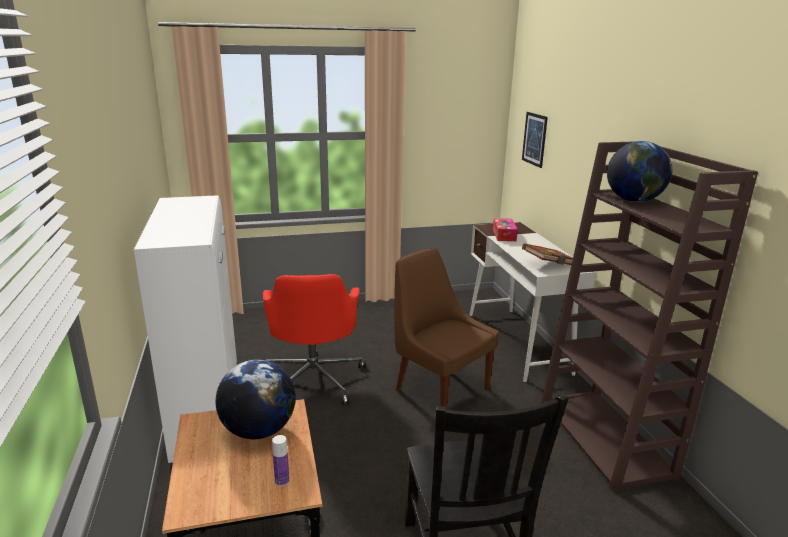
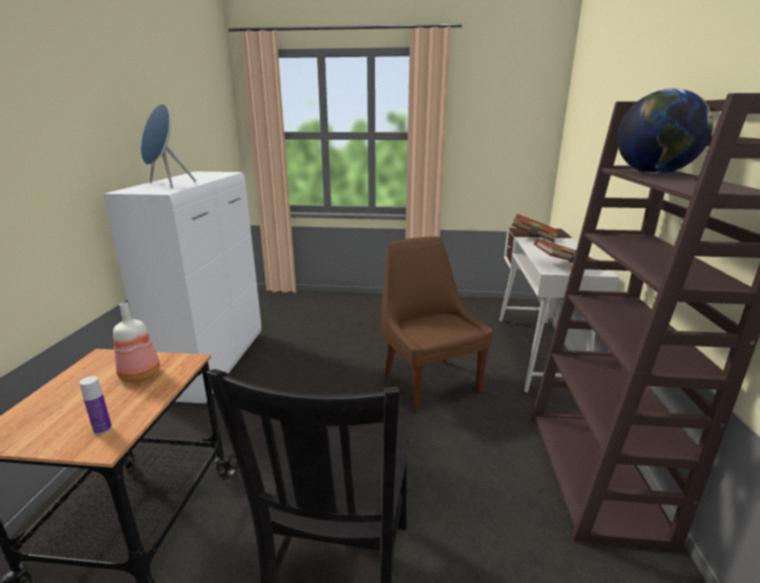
camera: 20 degrees right, 0 degrees up
globe [216,360,296,439] -> bottle [113,302,160,383]
red office chair [263,274,366,405] -> none
tissue box [493,218,518,241] -> brown book [511,214,558,242]
picture [522,112,548,168] -> none
none -> blue speaker [141,104,196,188]

